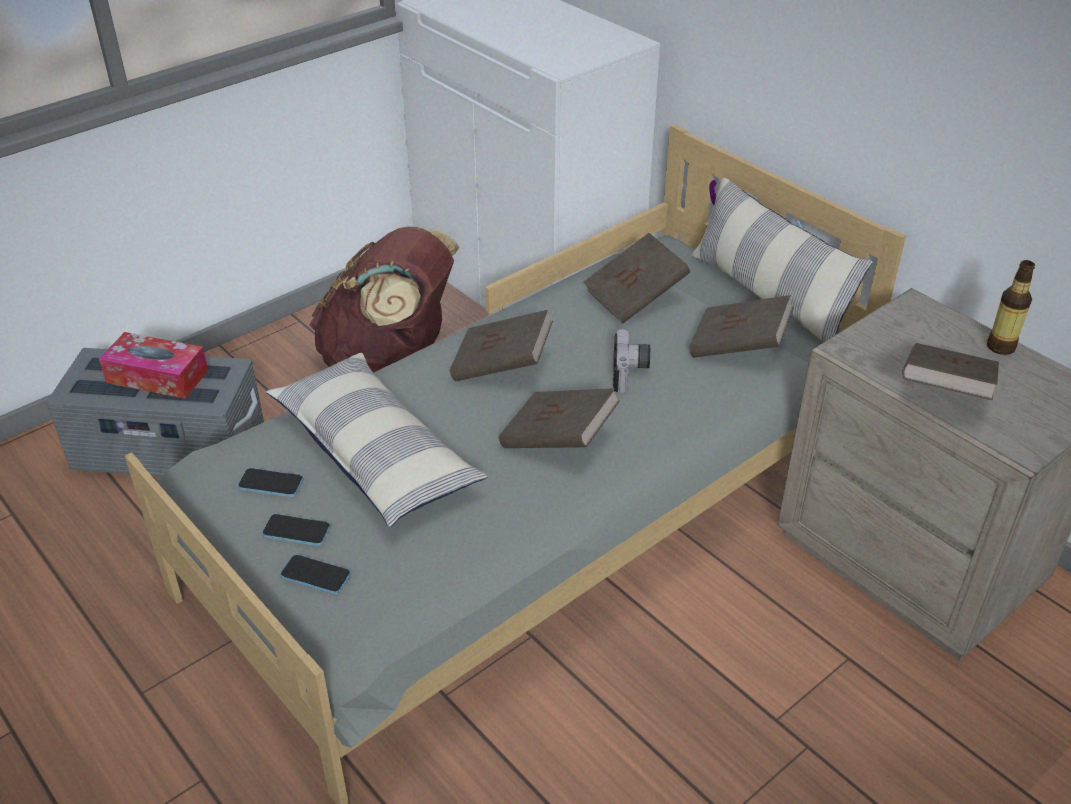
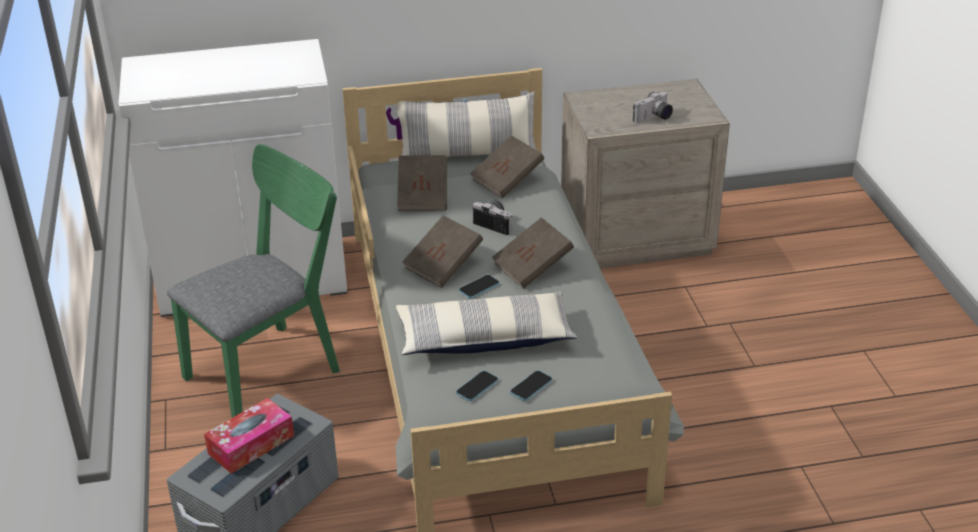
camera: 60 degrees left, 5 degrees down
phone [280,555,351,594] -> phone moved to [459,275,500,299]
brown backpack [309,226,460,373] -> green chair [167,144,340,418]
brown book [902,343,999,400] -> camera [633,92,673,123]
bottle [987,260,1035,355] -> none

